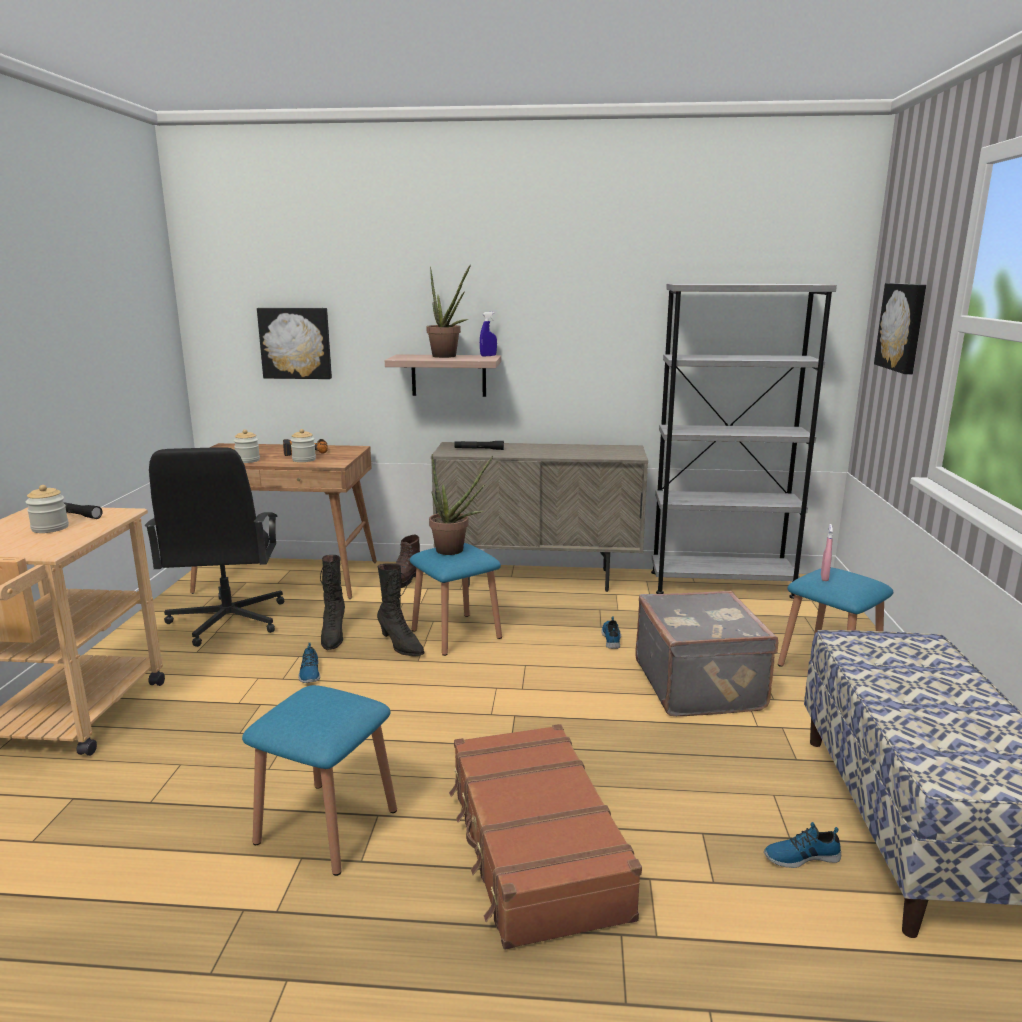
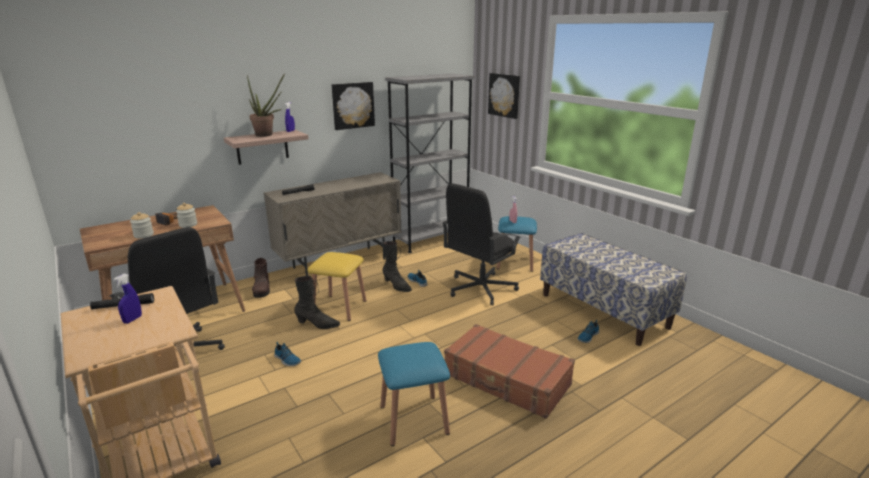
camera: 40 degrees left, 5 degrees up
jar [26,485,69,533] -> blue spray bottle [113,274,142,324]
picture [257,308,332,379] -> picture moved to [332,82,375,130]
black boot [320,555,345,650] -> black boot moved to [382,241,412,292]
blue stool [410,543,502,656] -> yellow stool [307,252,366,321]
potted plant [429,454,493,555] -> none
grey suitcase [635,591,778,716] -> black office chair [442,184,521,305]

